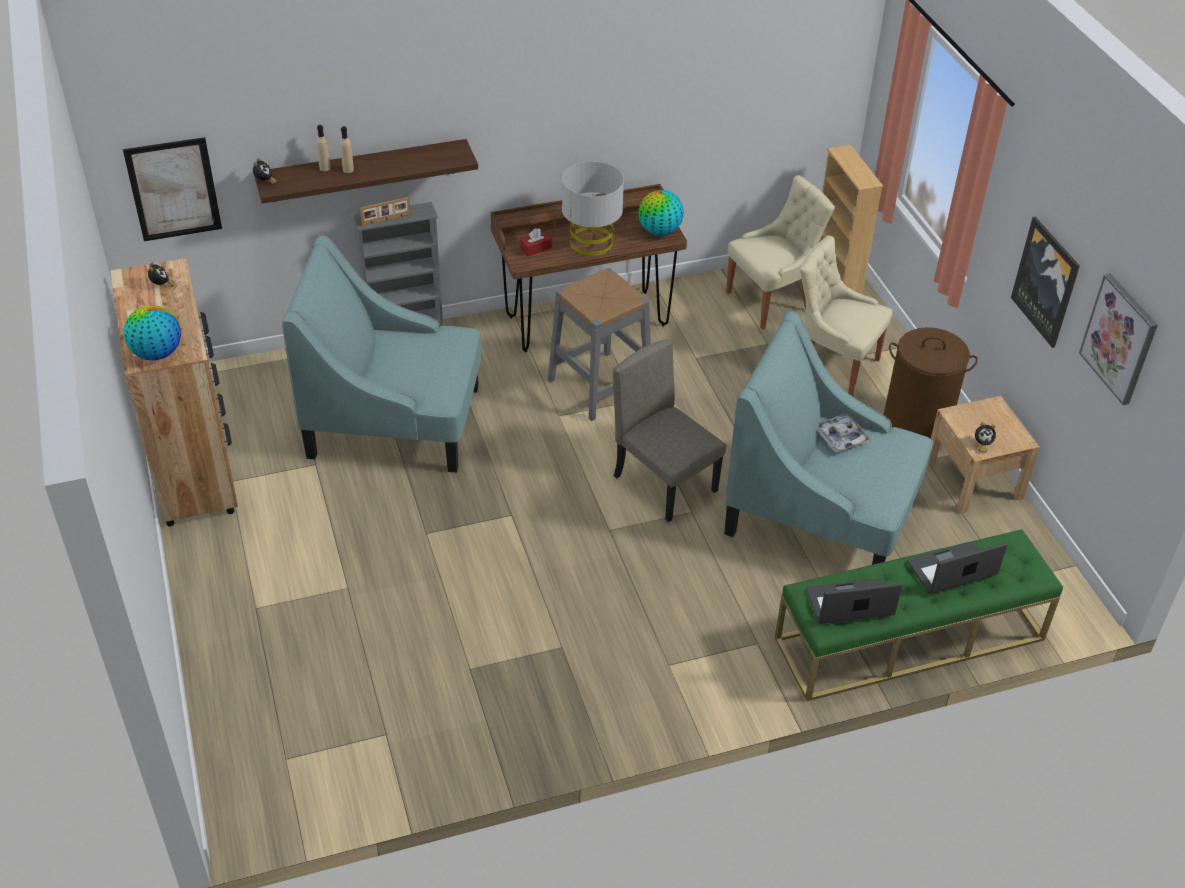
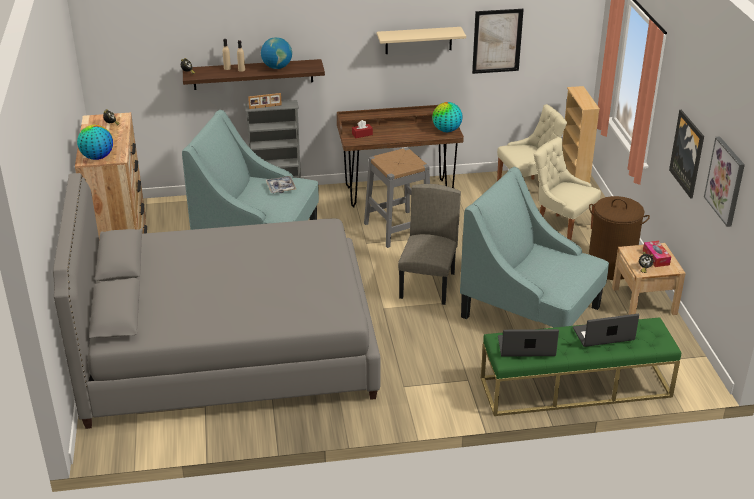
camera: 10 degrees right, 10 degrees down
picture [123,137,222,241] -> picture moved to [472,9,524,74]
grey table lamp [562,161,624,256] -> none
beige chair [613,339,726,522] -> beige chair turned 45 degrees clockwise [398,184,461,305]
tray [818,413,871,452] -> tray moved to [266,176,296,193]
none -> grey bed [53,173,380,429]
none -> globe [261,37,292,69]
none -> beige shelf [377,27,466,54]
none -> tissue box [643,241,671,267]

